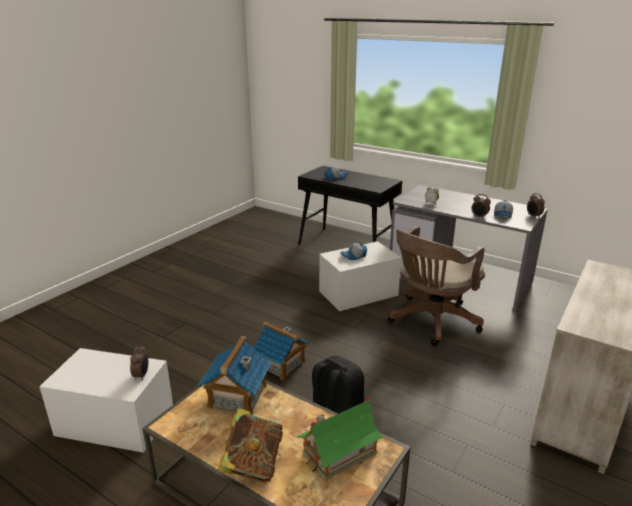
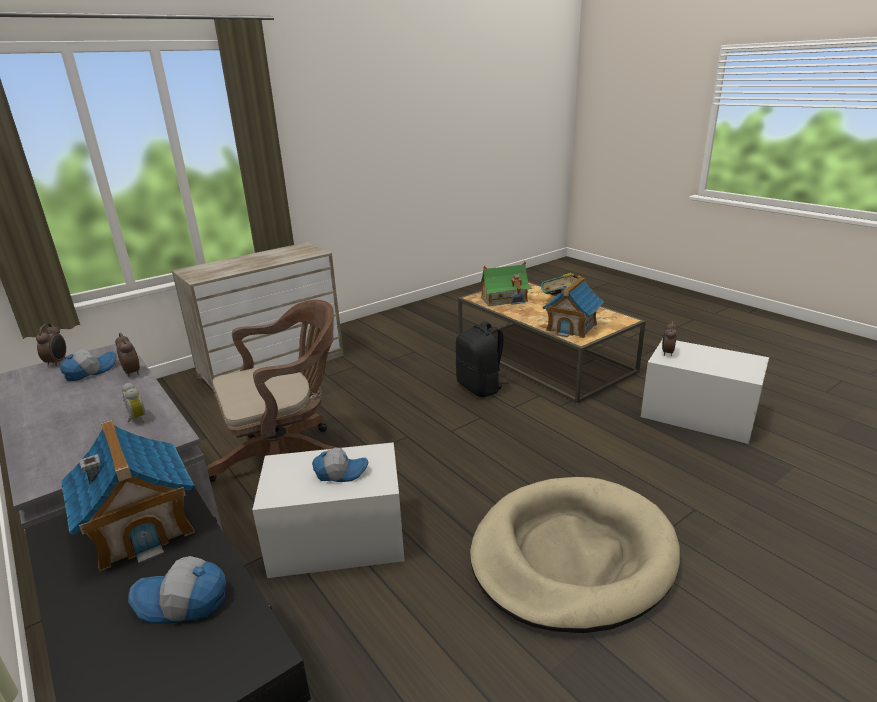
camera: 160 degrees left, 0 degrees up
toy house [253,322,309,380] -> toy house moved to [61,420,195,572]
none -> beige dog bed [470,477,680,633]

